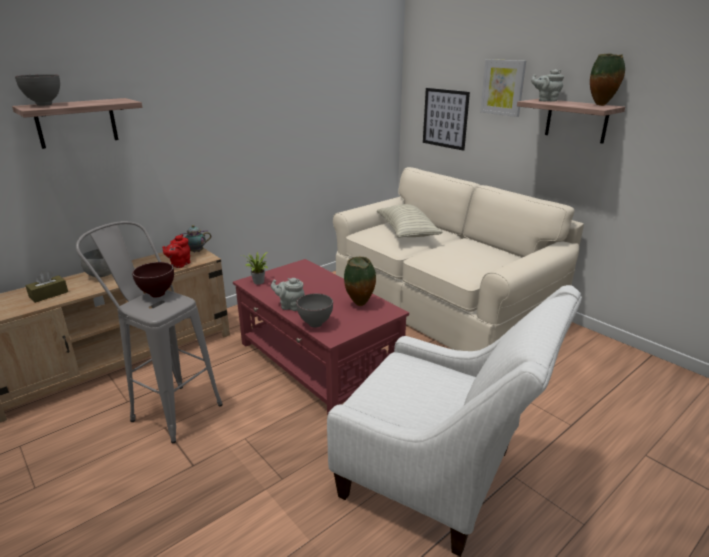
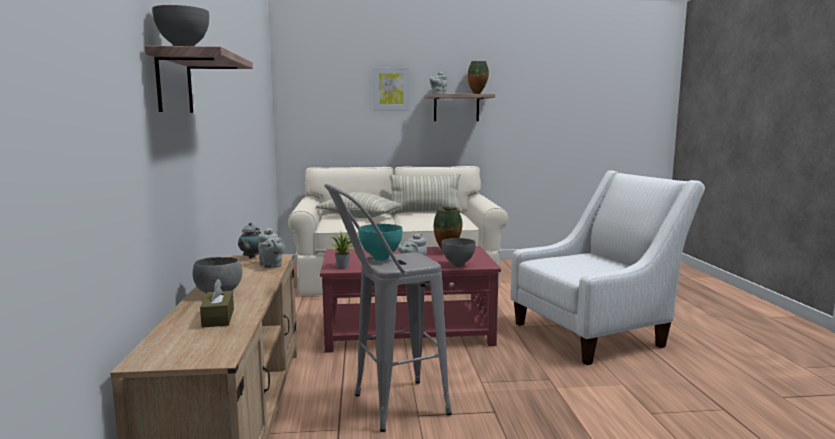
camera: 55 degrees left, 15 degrees down
brown bowl [132,262,174,298] -> turquoise bowl [358,224,402,261]
red teapot [162,234,190,268] -> grey teapot [258,227,285,268]
picture [423,88,470,151] -> none
none -> pillow [389,174,463,214]

